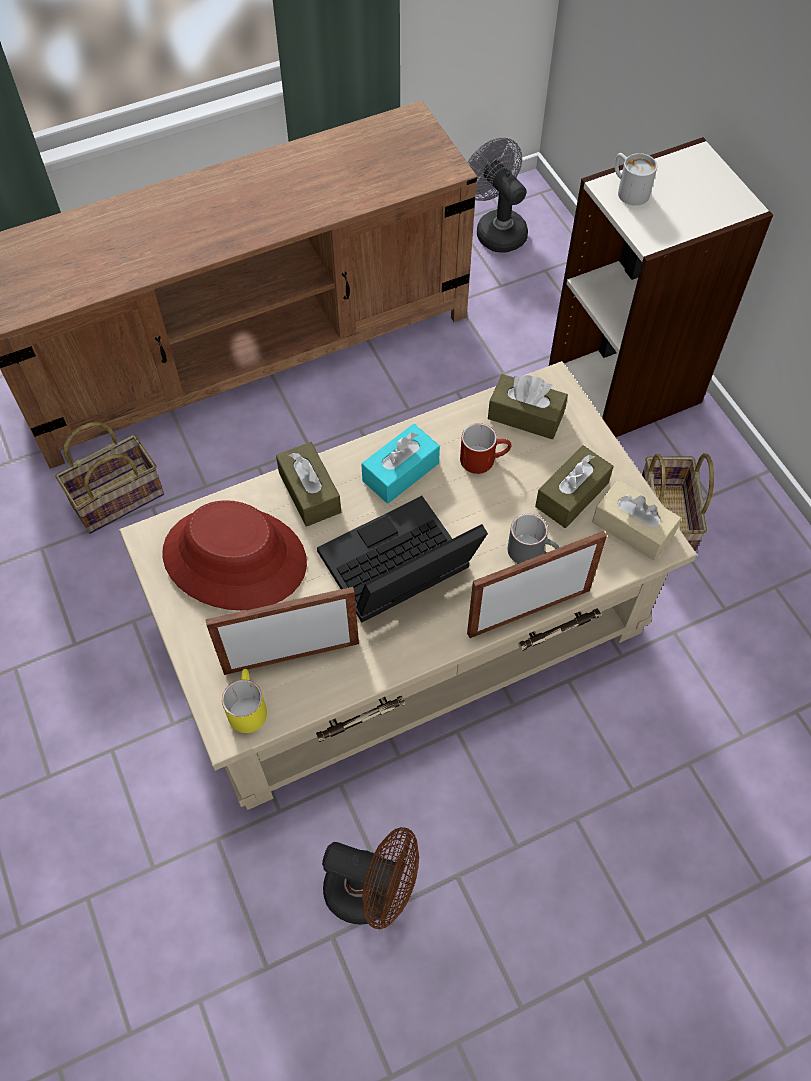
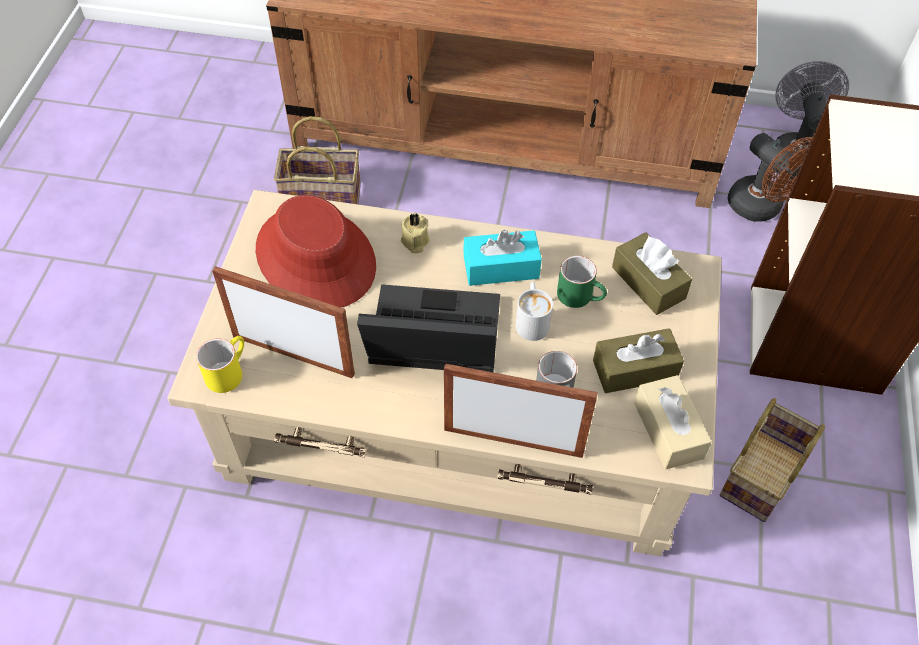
camera: 35 degrees right, 5 degrees down
brown tissue box [276,442,341,527] -> beige candle [401,214,430,253]
brown fan [322,827,419,929] -> brown fan moved to [728,133,813,222]
red mug [460,423,511,474] -> green mug [557,256,607,308]
white mug [615,153,657,206] -> white mug moved to [516,281,553,341]

